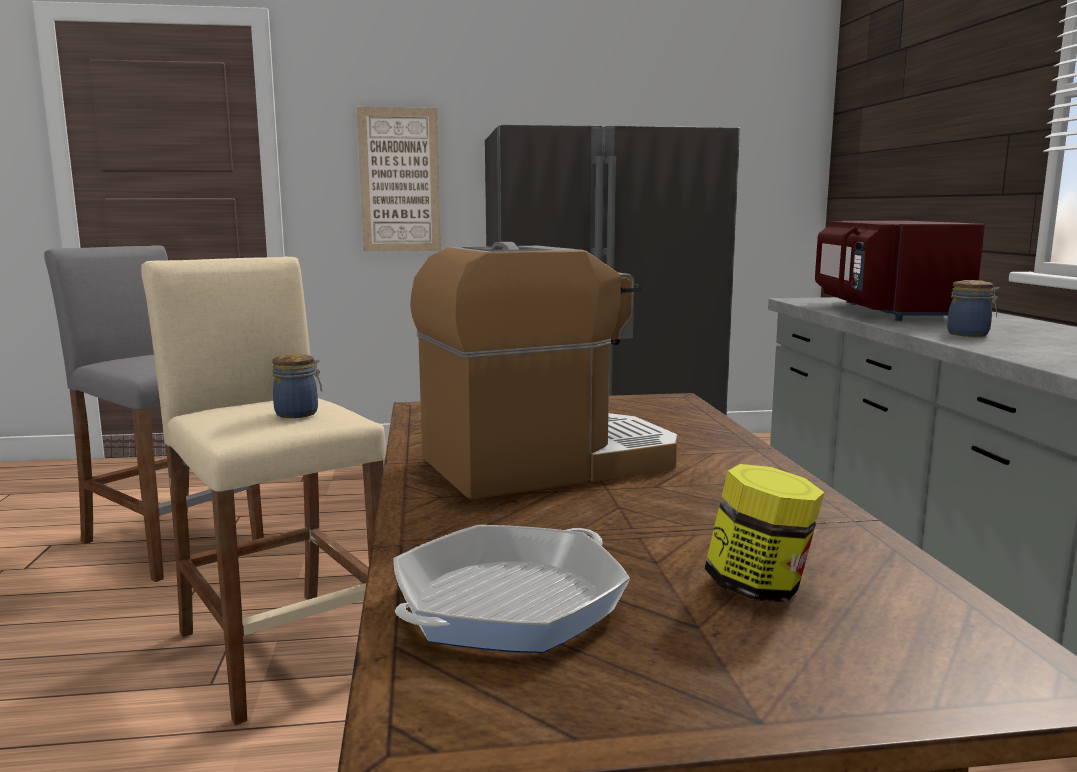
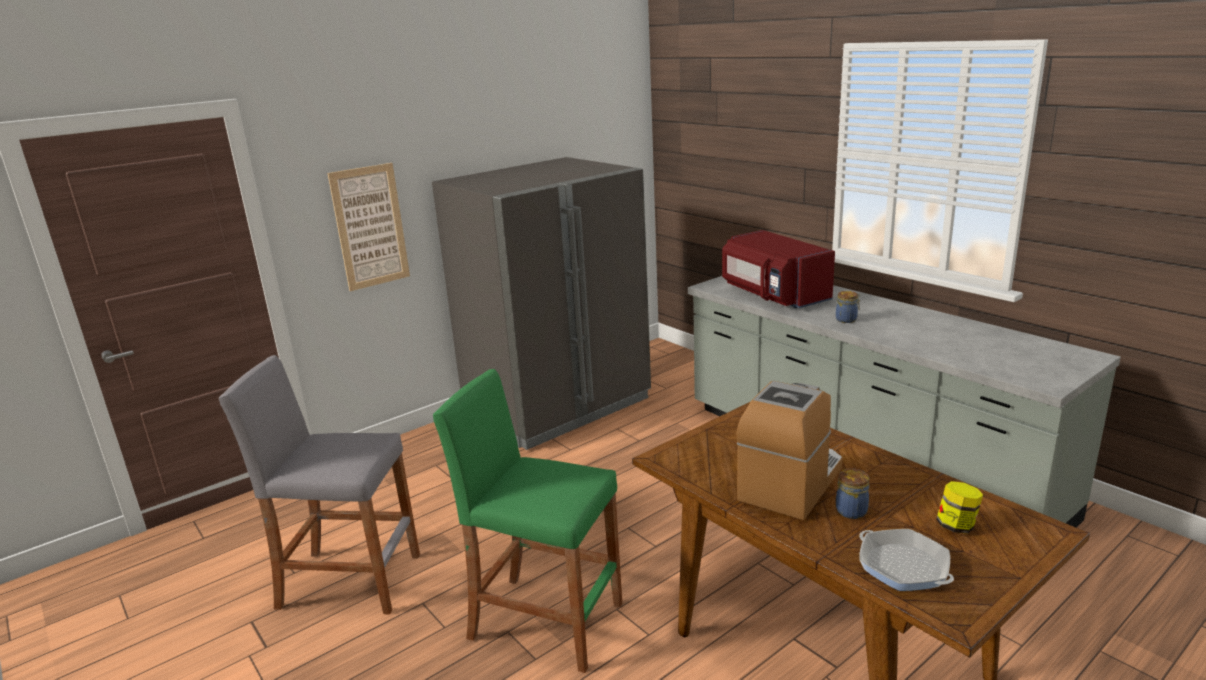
camera: 30 degrees left, 10 degrees up
beige stool [141,257,386,725] -> green stool [433,369,622,673]
jar [272,354,322,418] -> jar moved to [836,468,869,519]
frying pan [393,525,630,653] -> frying pan turned 135 degrees clockwise [859,529,954,591]

